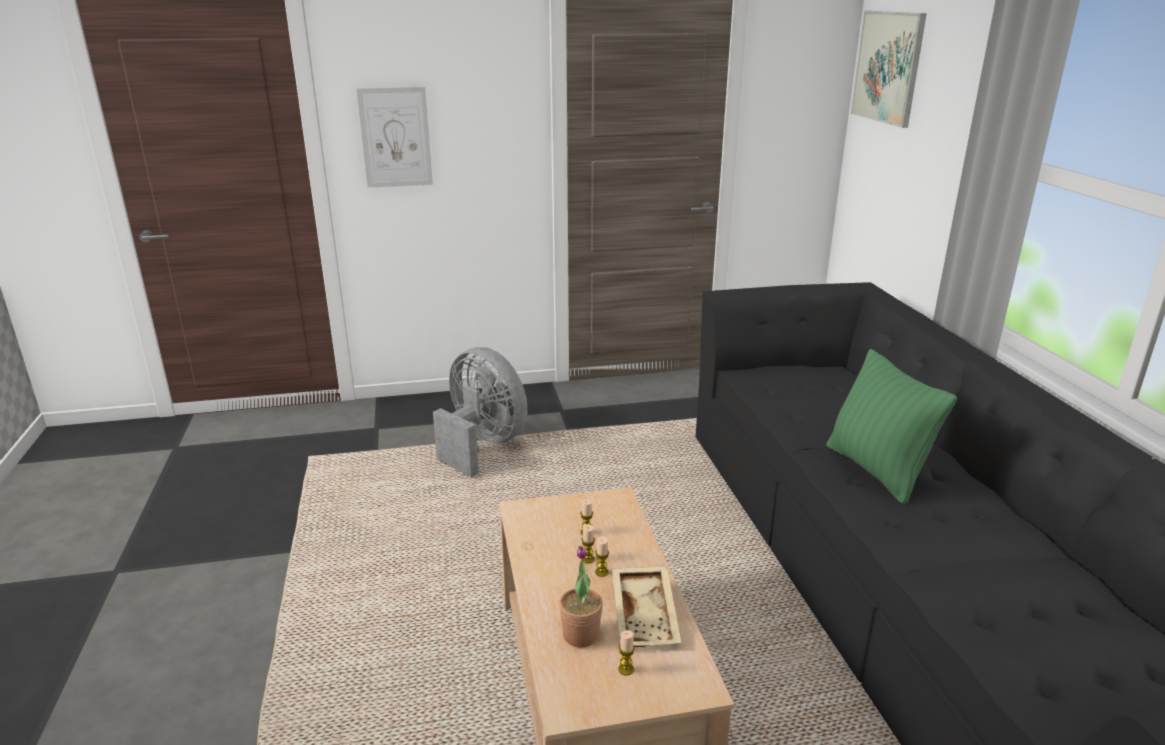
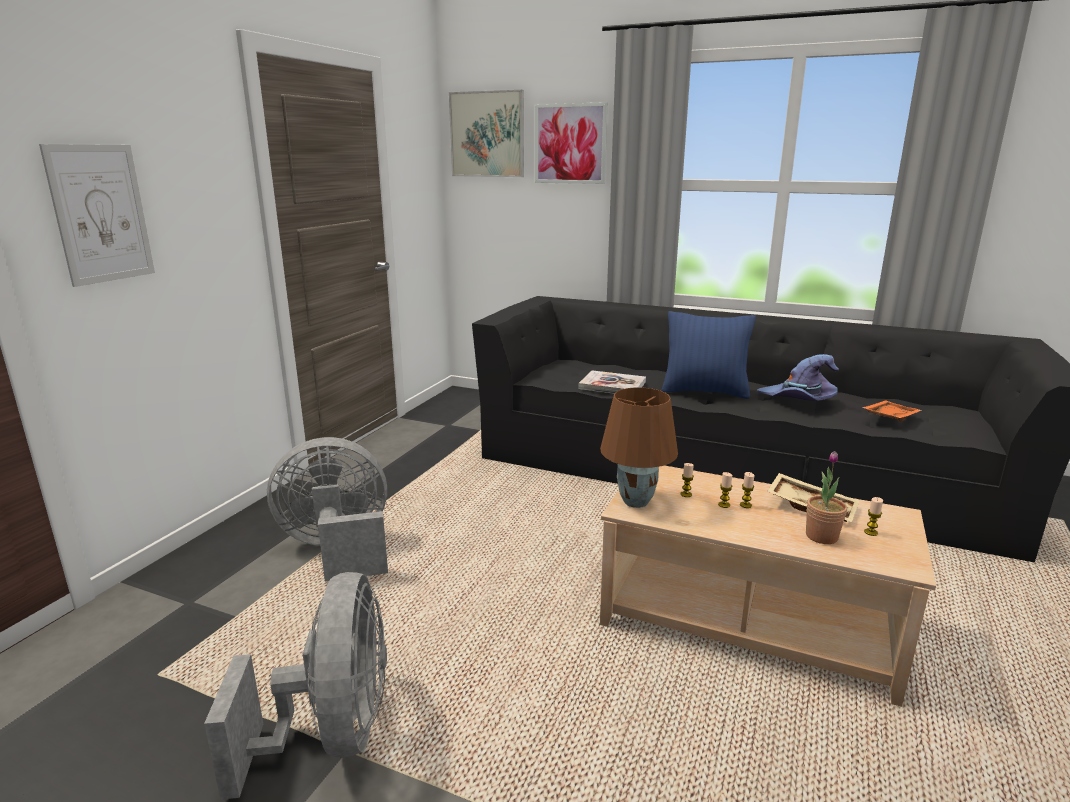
camera: 55 degrees left, 5 degrees down
green pillow [826,349,957,504] -> blue pillow [661,311,756,399]
none -> grey fan [204,572,387,800]
none -> picture [535,102,608,184]
none -> book [578,370,646,393]
none -> brown table lamp [600,387,678,508]
none -> purple hat [757,354,839,401]
none -> orange tray [862,400,922,422]

